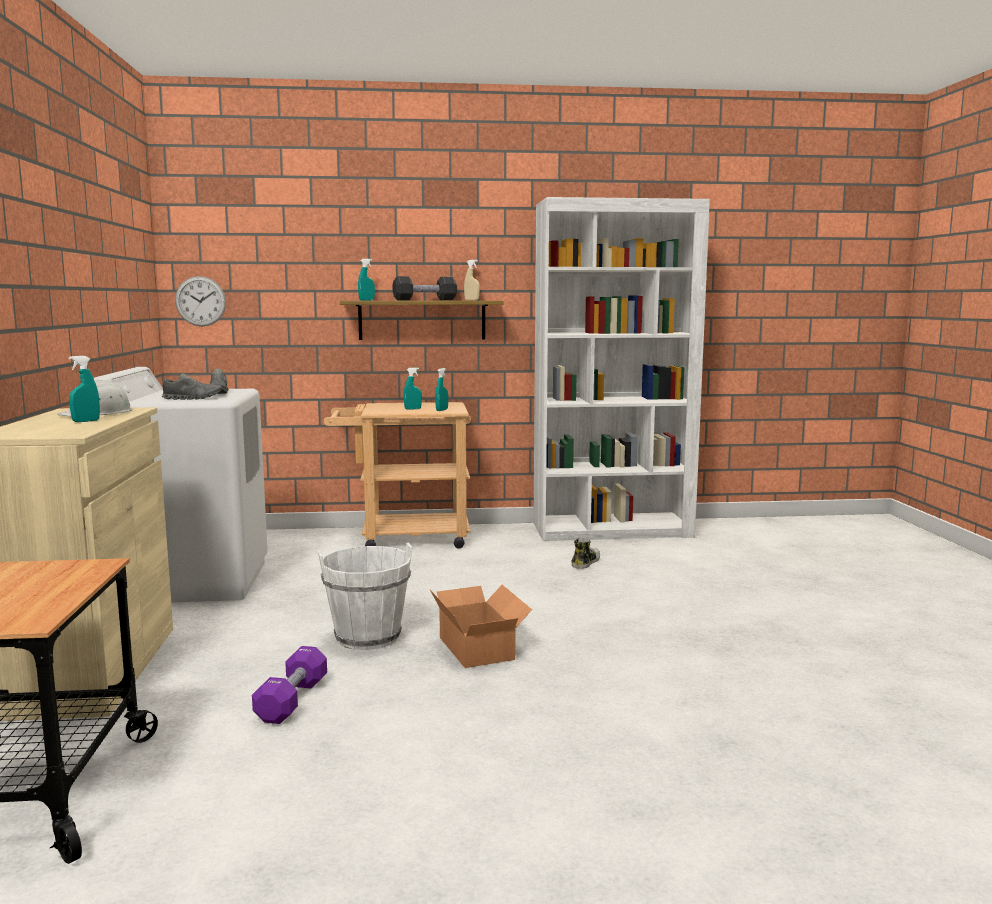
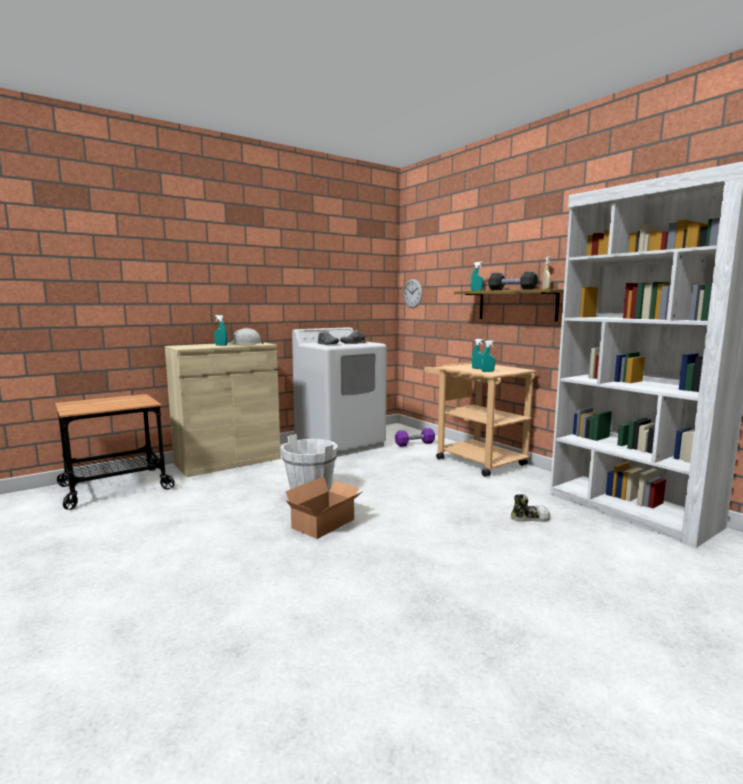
camera: 60 degrees right, 0 degrees up
purple dumbbell [252,646,327,724] -> purple dumbbell moved to [395,428,435,447]

